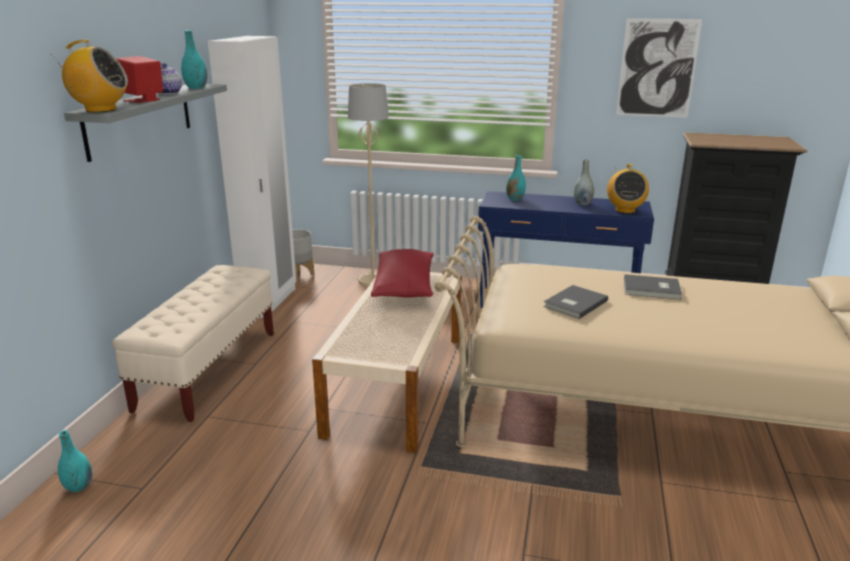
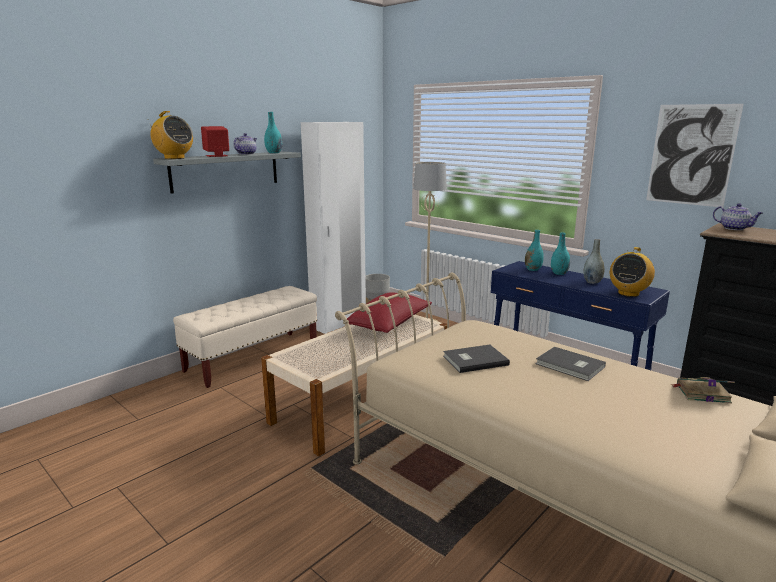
camera: 30 degrees right, 5 degrees down
turquoise vase [58,430,92,492] -> turquoise vase moved to [551,233,570,275]
none -> book [670,377,735,404]
none -> teapot [713,203,763,230]

